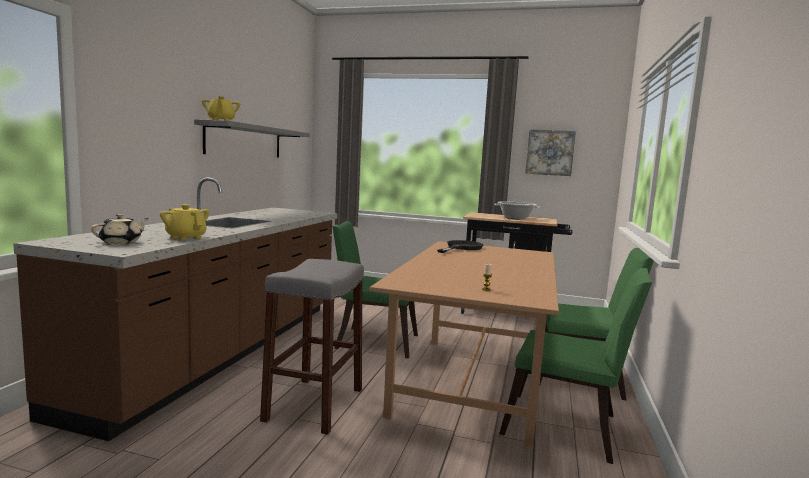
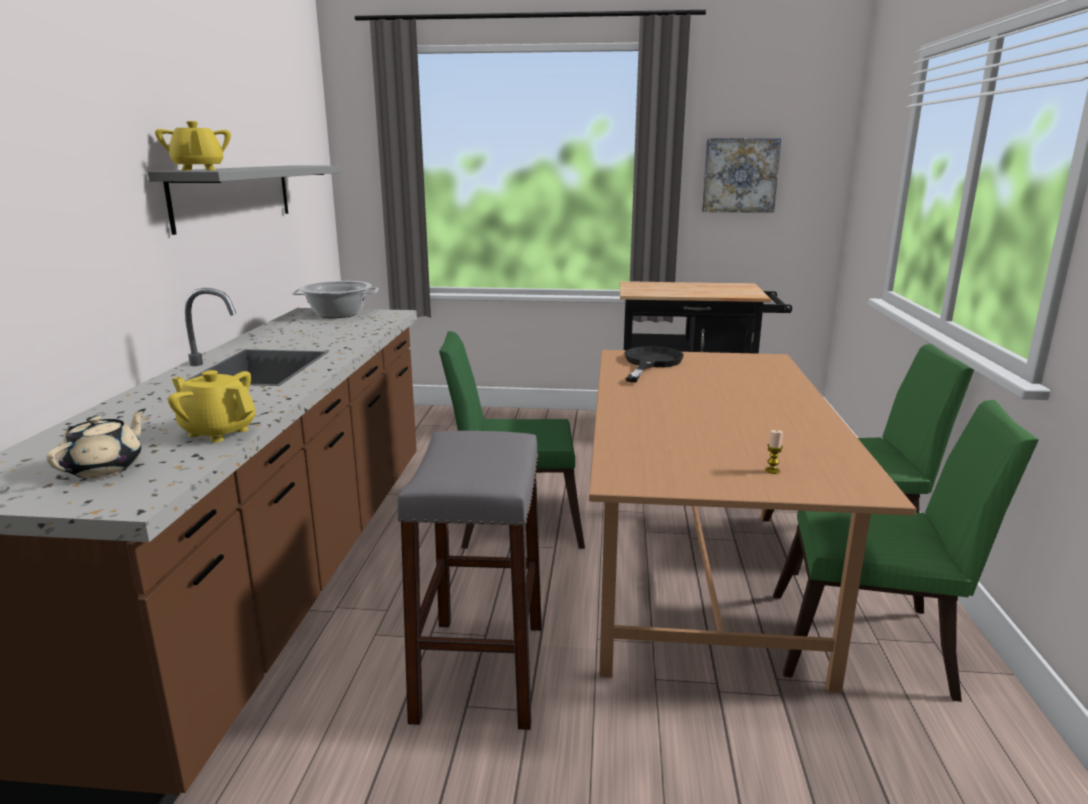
camera: 10 degrees left, 10 degrees up
cooking pot [494,201,540,220] -> cooking pot moved to [292,281,379,318]

